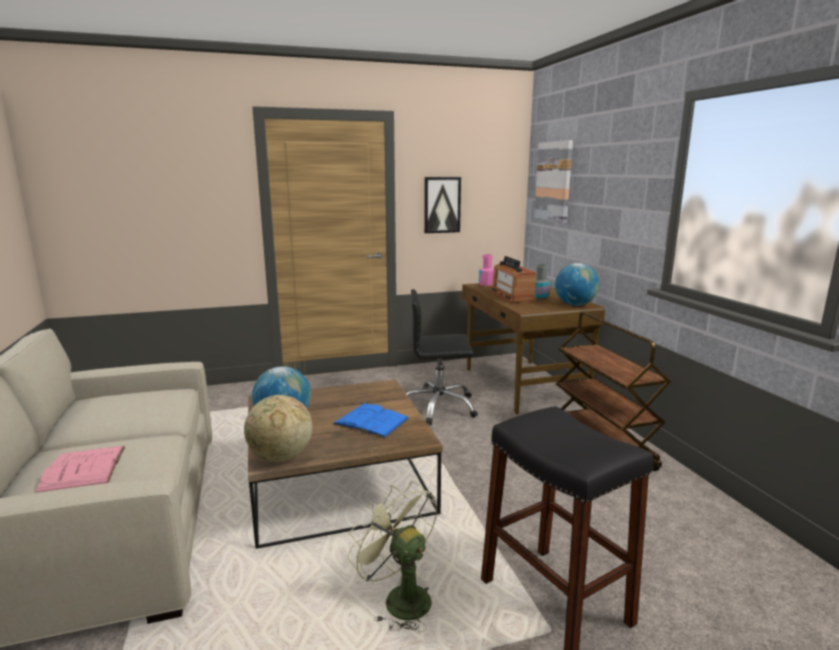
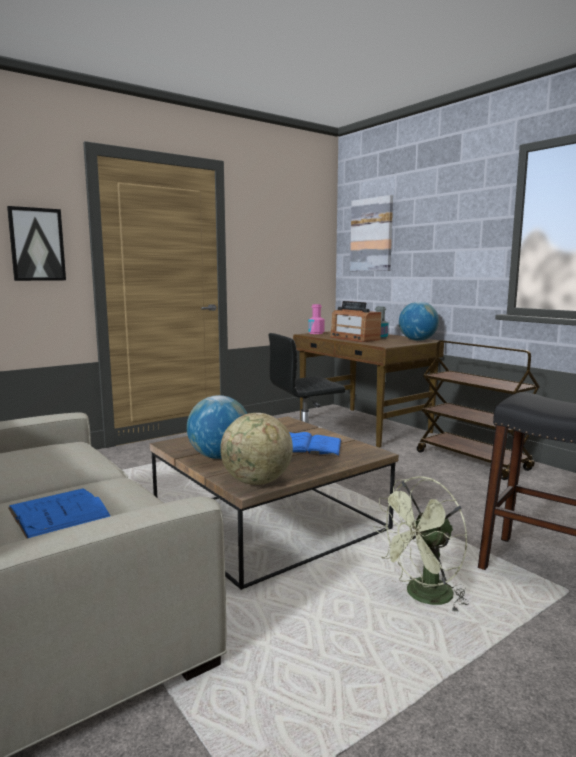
camera: 20 degrees left, 5 degrees down
pink book [36,446,125,493] -> blue book [8,488,110,539]
green fan [347,481,438,632] -> green fan turned 60 degrees counterclockwise [374,476,469,613]
picture [424,177,461,233] -> picture moved to [7,206,66,281]

